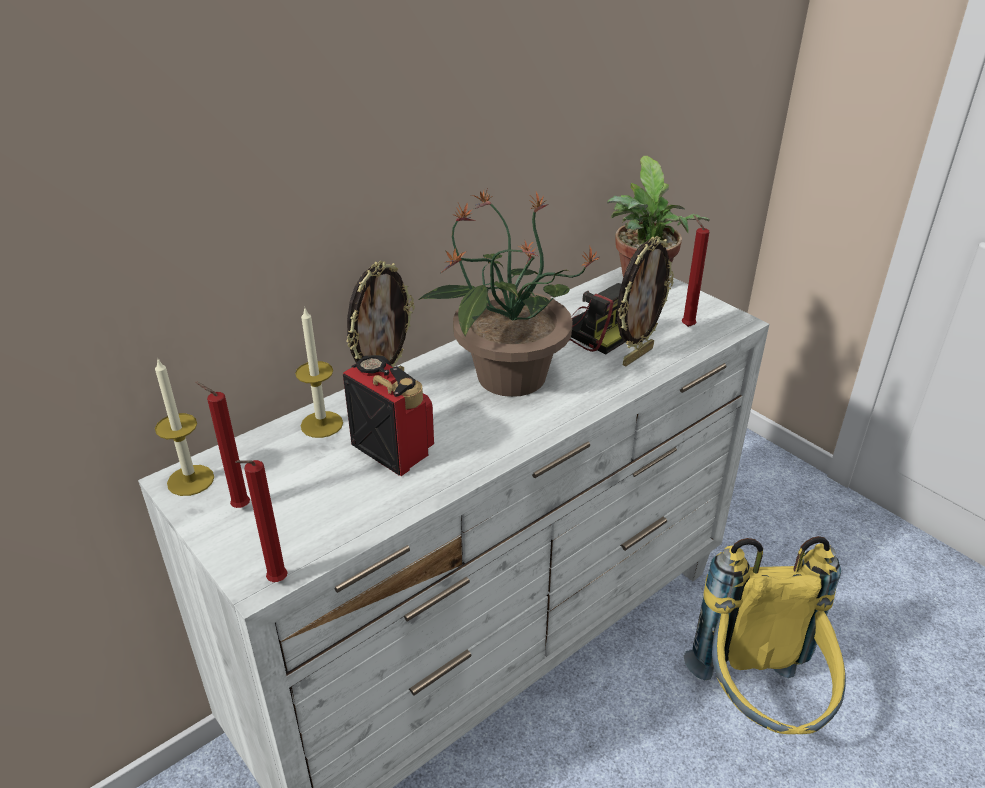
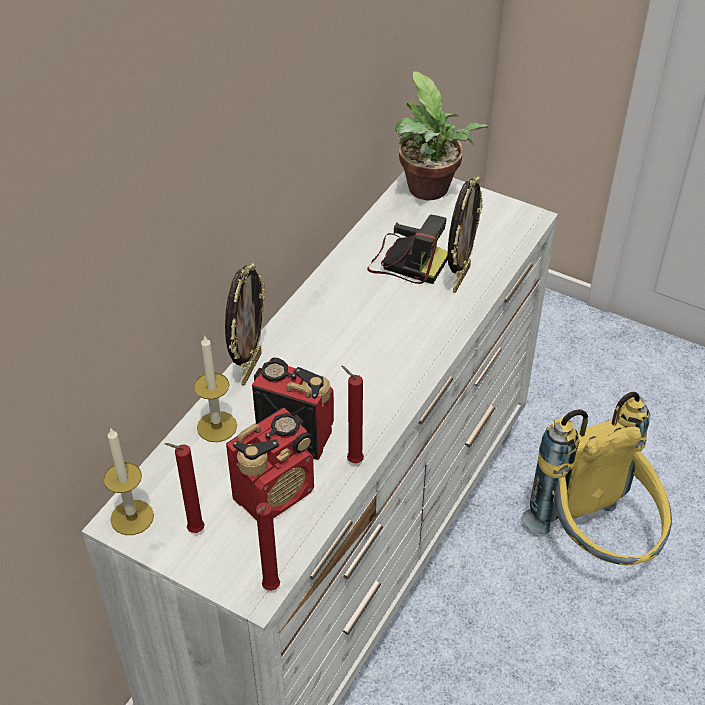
camera: 20 degrees left, 10 degrees up
potted plant [418,189,599,397] -> none
red candle [682,215,709,327] -> red candle moved to [342,366,364,463]
none -> radio [226,408,314,520]

